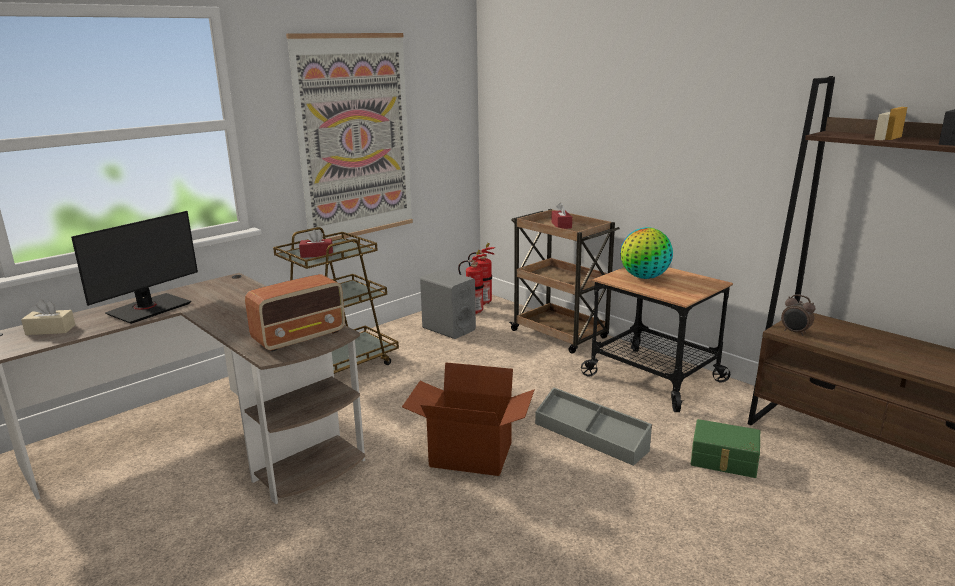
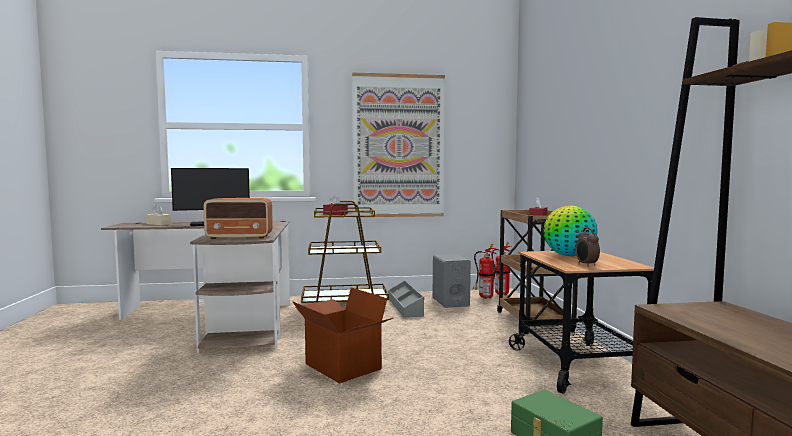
camera: 35 degrees right, 15 degrees down
grey storage box [535,387,652,466] -> grey storage box moved to [388,280,424,318]
alarm clock [781,294,815,336] -> alarm clock moved to [576,228,600,267]

